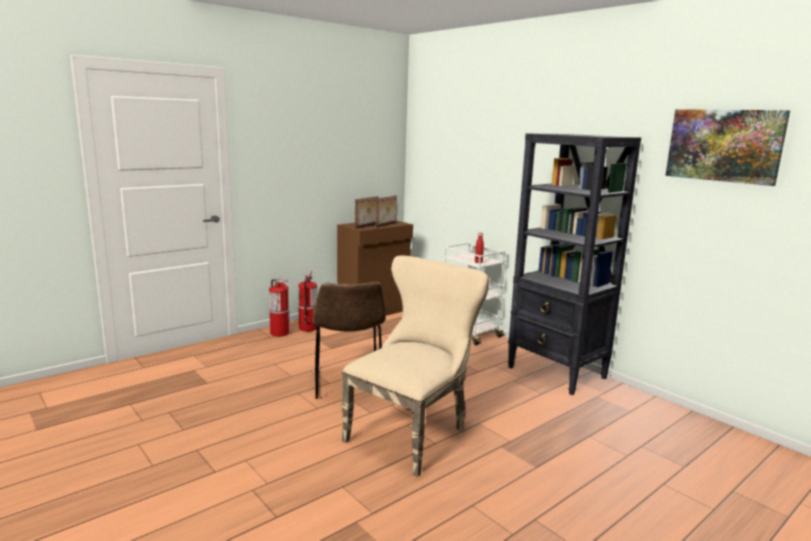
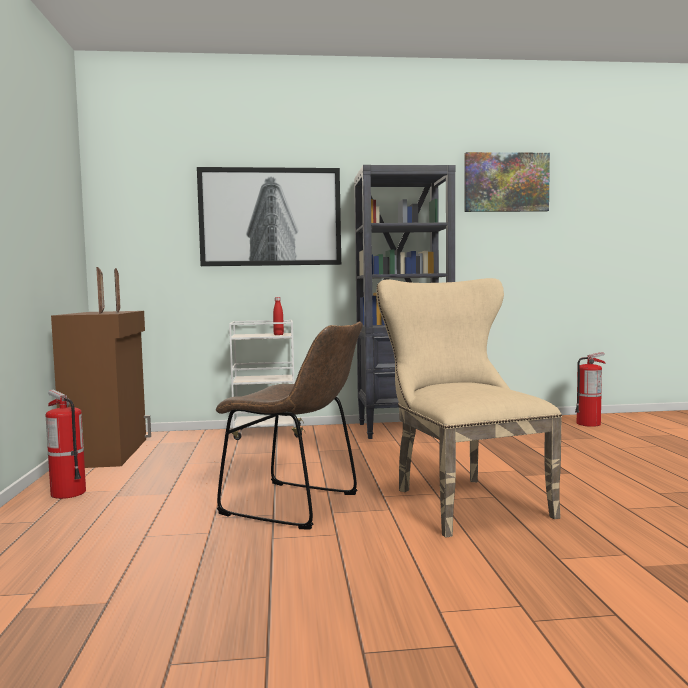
camera: 55 degrees left, 10 degrees down
fire extinguisher [269,279,289,337] -> fire extinguisher moved to [575,352,606,427]
none -> picture [197,167,341,266]

